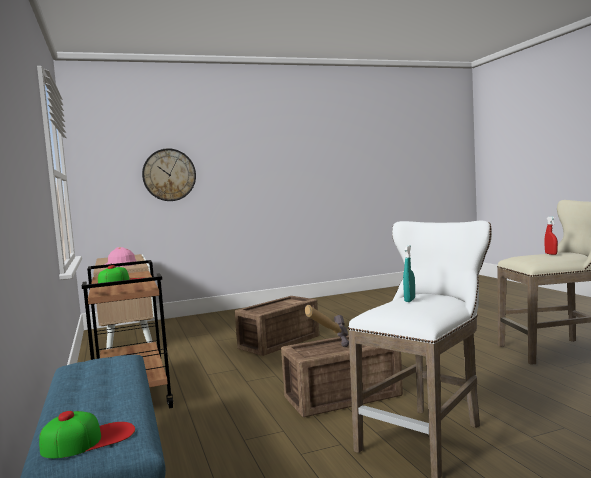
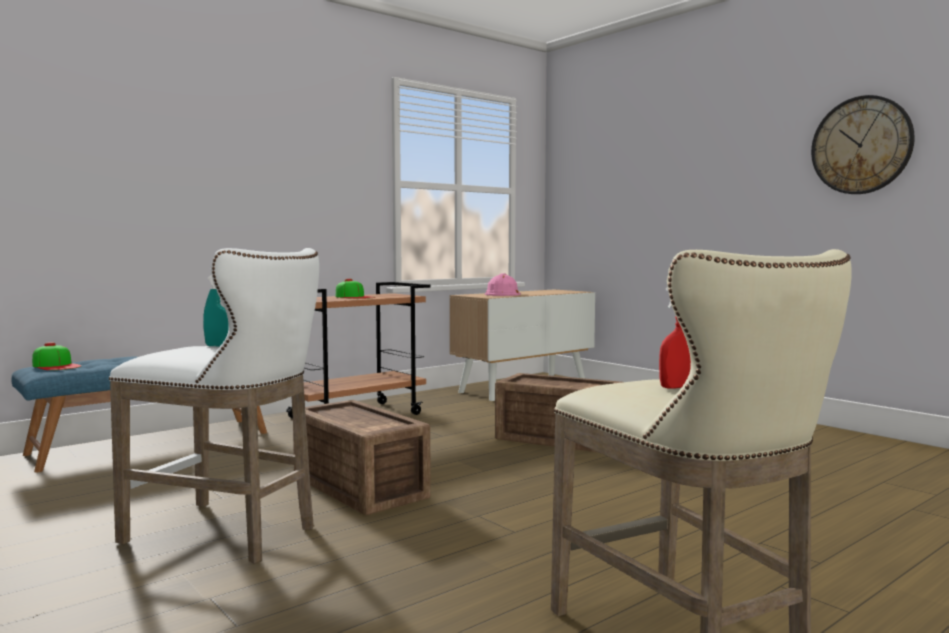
camera: 70 degrees right, 0 degrees up
wall clock [142,148,196,201] -> wall clock moved to [811,95,915,194]
hammer [305,305,349,347] -> none

